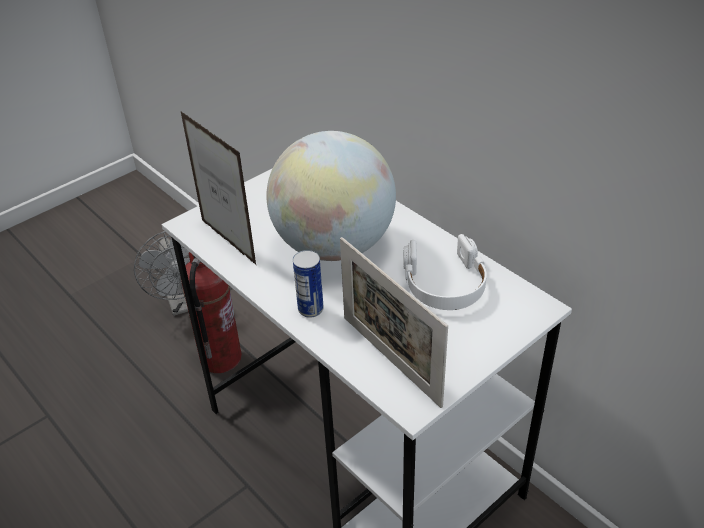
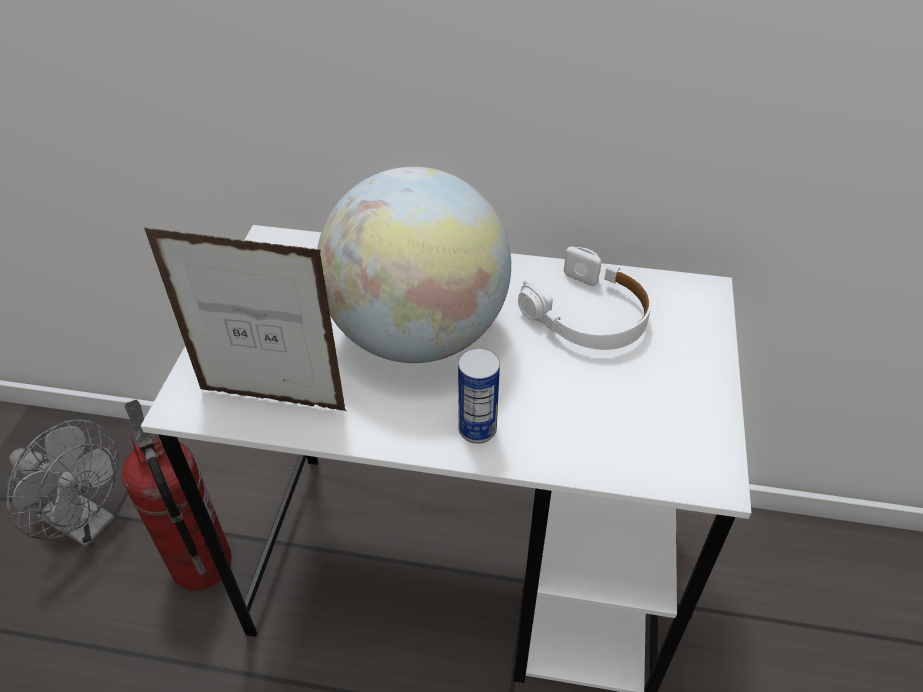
camera: 40 degrees left, 5 degrees up
picture frame [340,237,448,408] -> none

